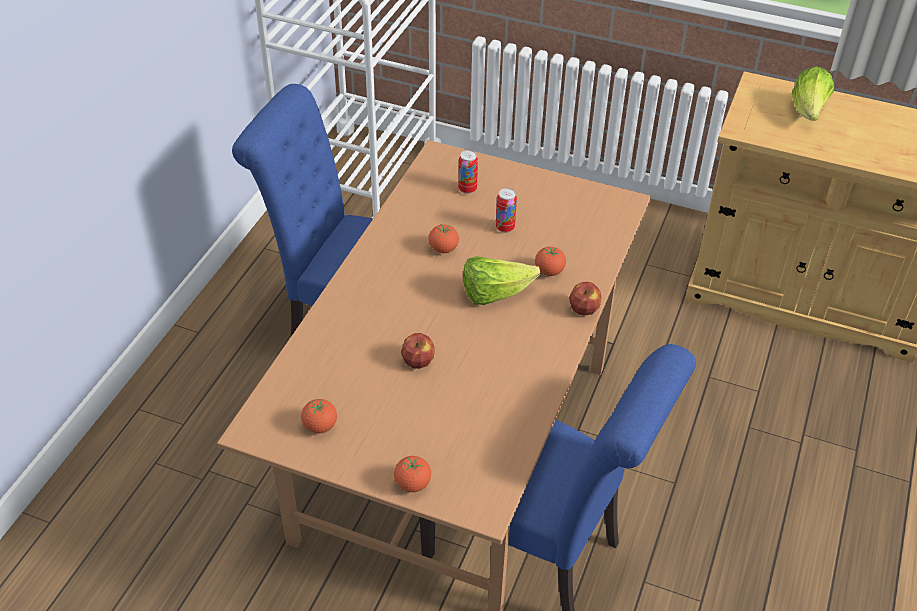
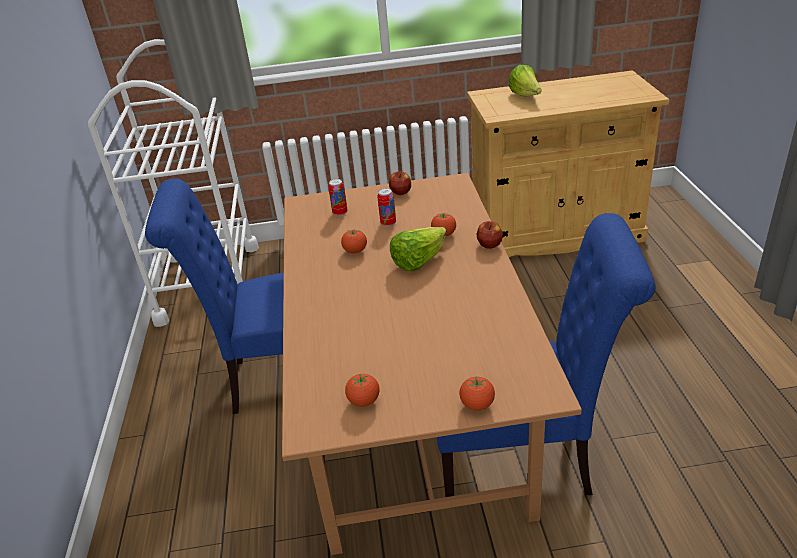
camera: 25 degrees left, 10 degrees down
apple [401,333,434,369] -> apple moved to [389,171,411,195]

